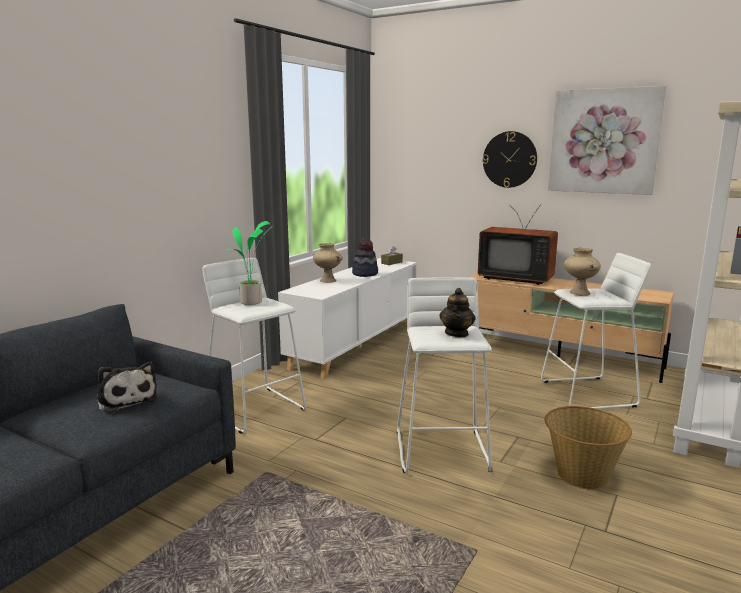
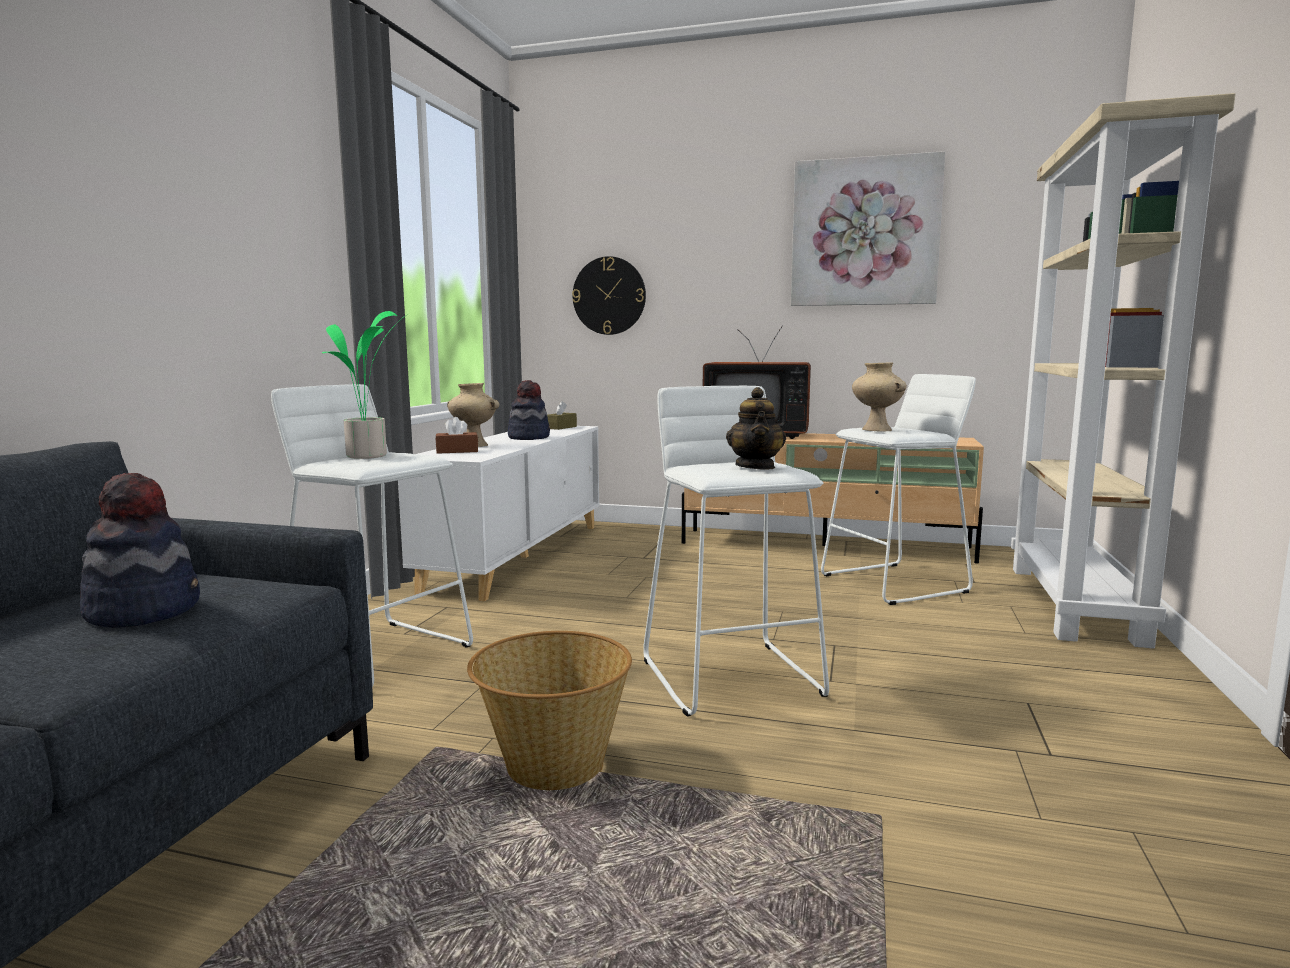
camera: 15 degrees left, 5 degrees down
plush toy [97,362,158,413] -> hat [80,473,200,628]
wall clock [483,131,537,188] -> wall clock moved to [572,256,646,335]
basket [545,406,632,490] -> basket moved to [467,631,632,790]
none -> brown tissue box [436,417,478,454]

